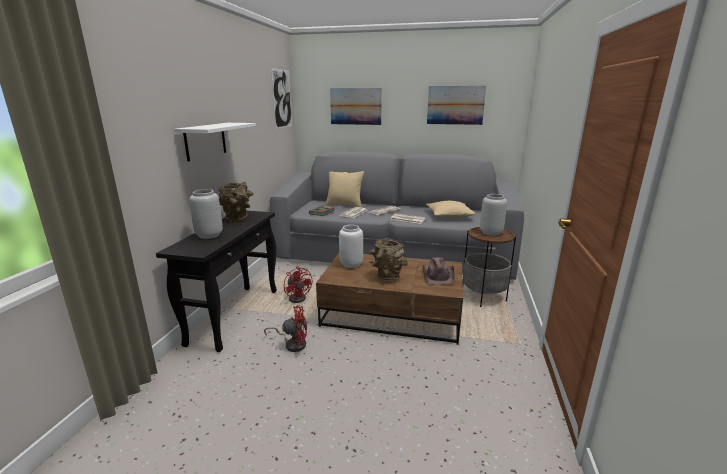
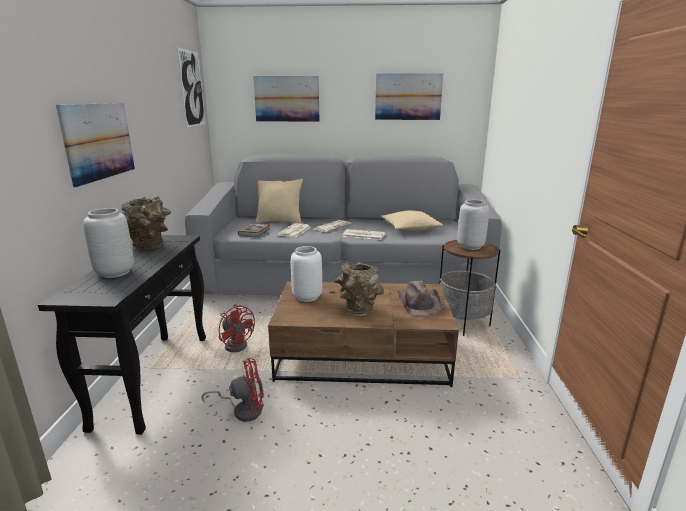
camera: 10 degrees left, 0 degrees up
white shelf [174,123,256,162] -> picture [56,103,135,187]

